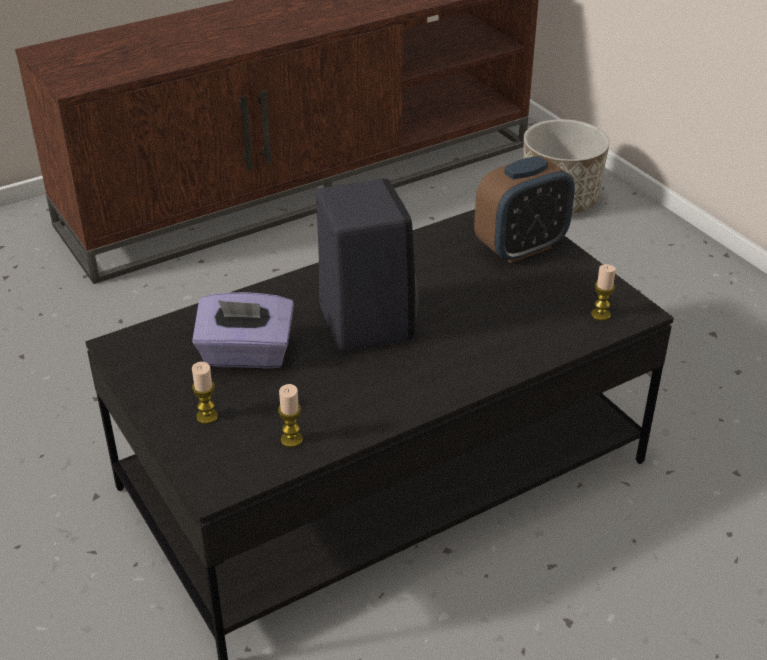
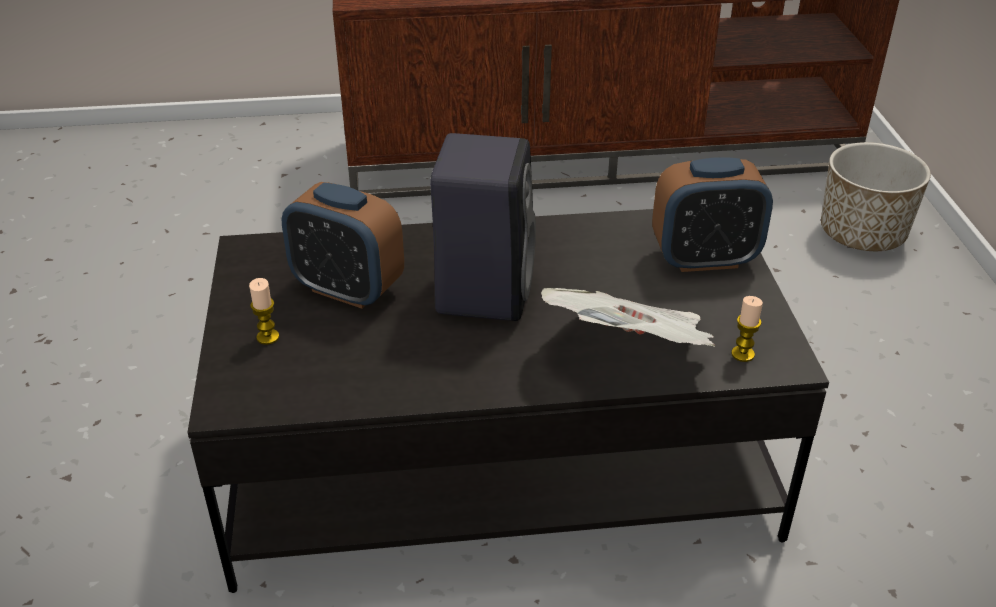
camera: 25 degrees right, 0 degrees up
purple tissue box [192,292,294,368] -> alarm clock [282,182,404,309]
candle [278,384,303,447] -> none
none -> newspaper [541,288,716,347]

